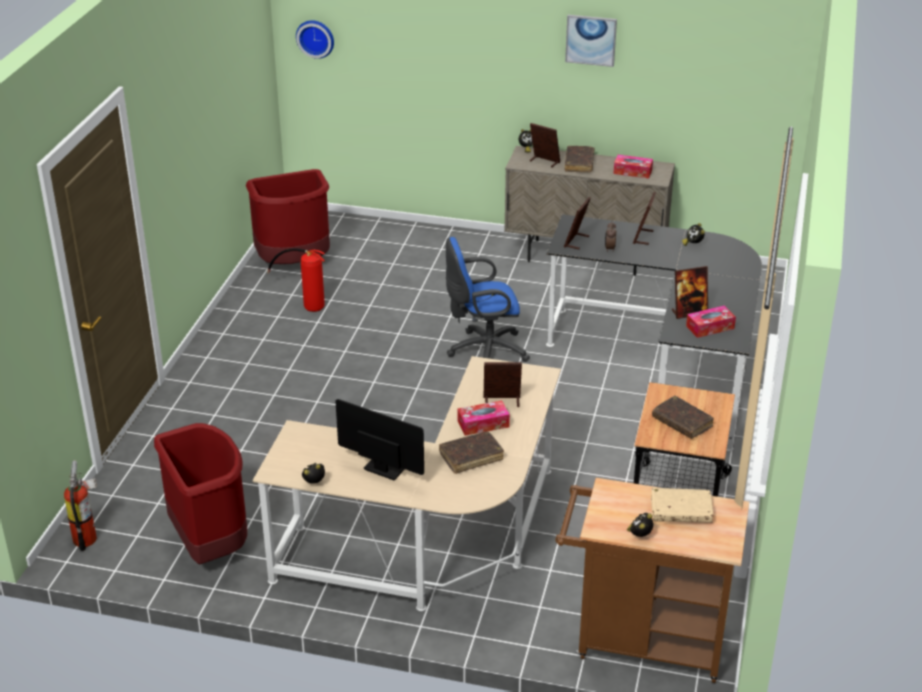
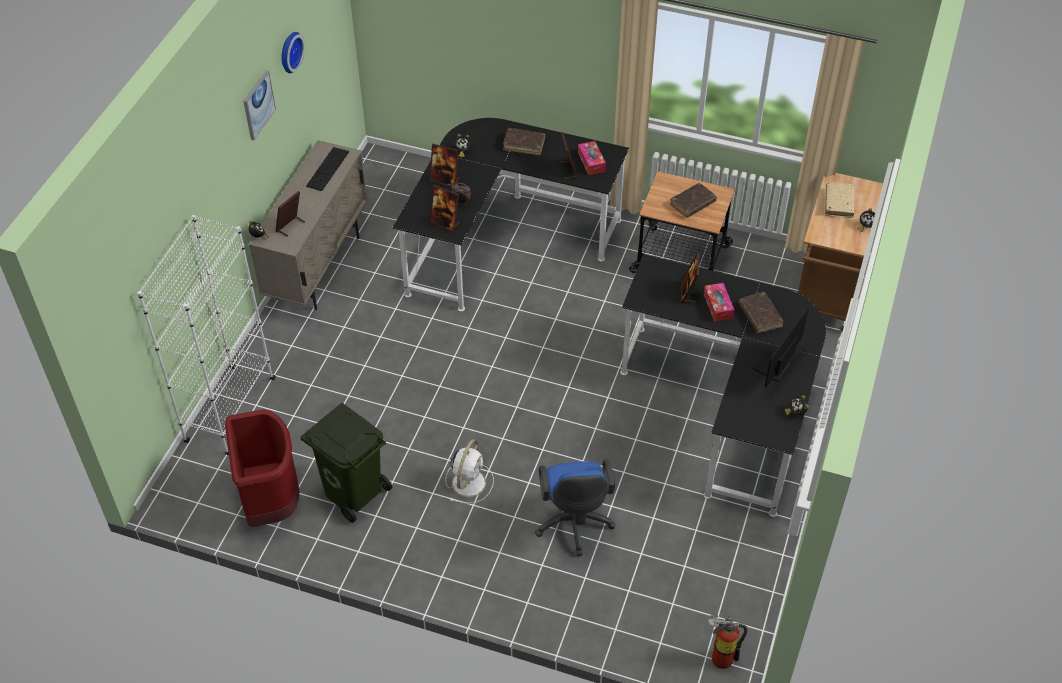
camera: 85 degrees left, 15 degrees up
red trash can [154,423,247,564] -> none
beige desk [252,356,561,611] -> black desk [620,254,826,517]
fire extinguisher [267,248,325,312] -> green trash can [301,403,392,523]
wall clock [296,20,334,59] -> wall clock moved to [281,32,305,73]
blue office chair [446,237,530,362] -> blue office chair moved to [535,459,615,556]
brown book [565,146,594,172] -> brown book moved to [503,128,545,155]
tissue box [613,155,653,178] -> keyboard [306,147,349,191]
none -> white bookcase [137,215,276,455]
none -> white fan [445,439,494,503]

